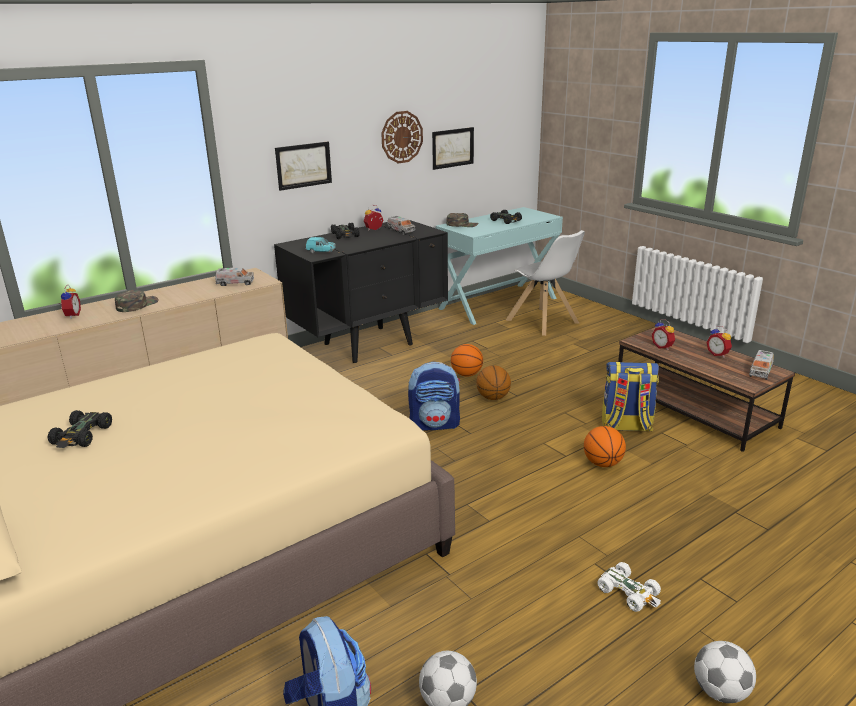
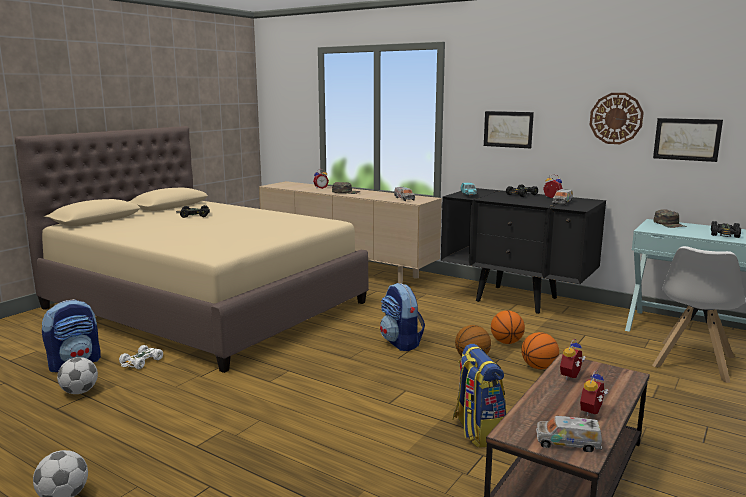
camera: 70 degrees right, 10 degrees down
basketball [584,426,626,467] -> basketball moved to [521,332,559,369]
white toy car [597,562,661,612] -> white toy car moved to [119,345,163,369]

